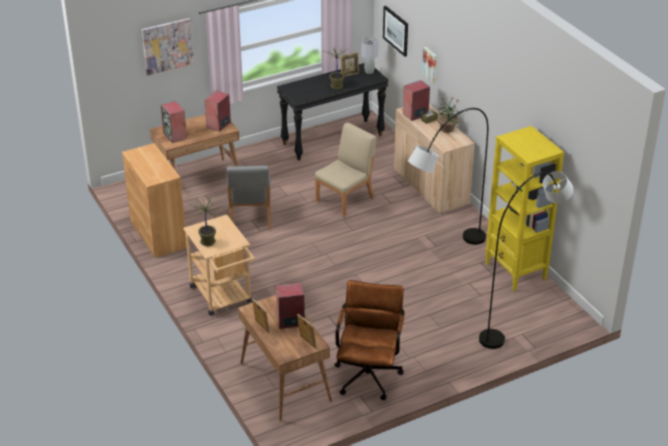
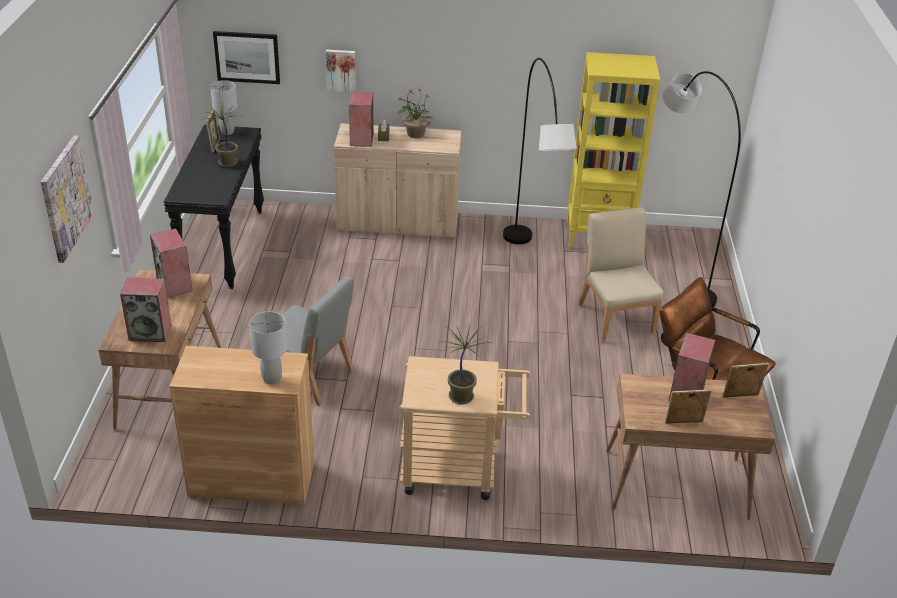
camera: 60 degrees left, 0 degrees up
beige chair [315,122,376,218] -> beige chair moved to [578,207,664,343]
none -> grey table lamp [249,312,287,384]

